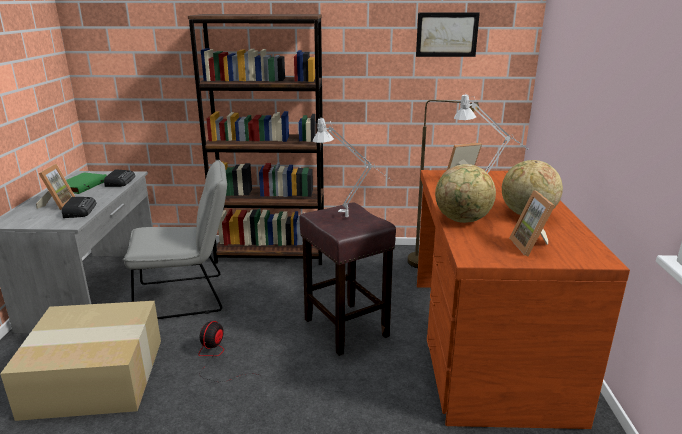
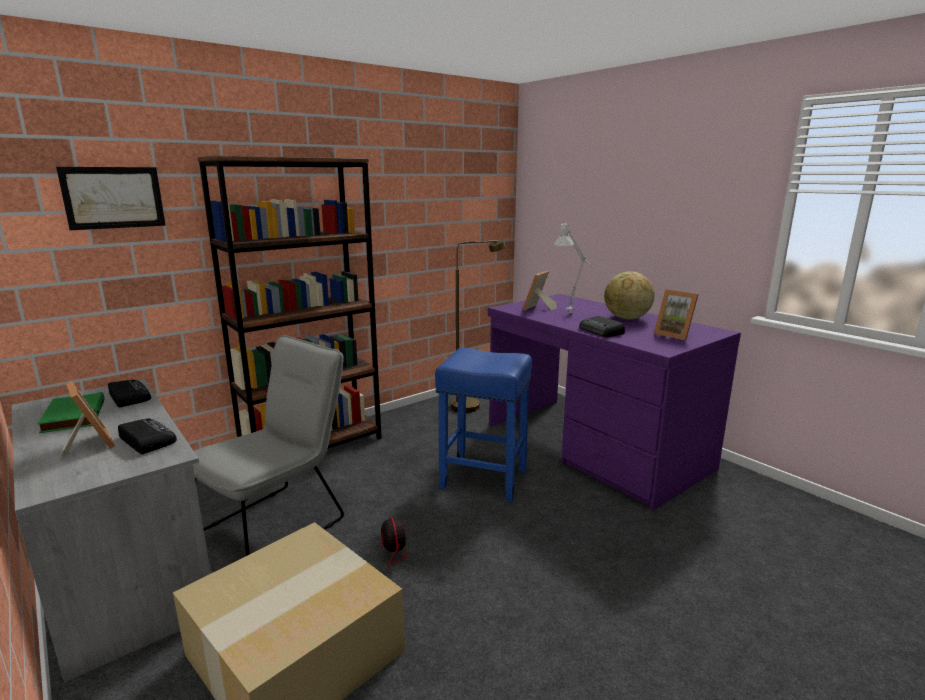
camera: 40 degrees left, 5 degrees down
brown stool [299,202,396,356] -> blue stool [435,348,532,502]
grey table lamp [313,118,391,217] -> none
picture [416,13,480,57] -> picture moved to [56,167,166,230]
brown desk [417,170,630,429] -> purple desk [488,294,741,511]
globe [435,164,496,223] -> radio [579,316,625,337]

